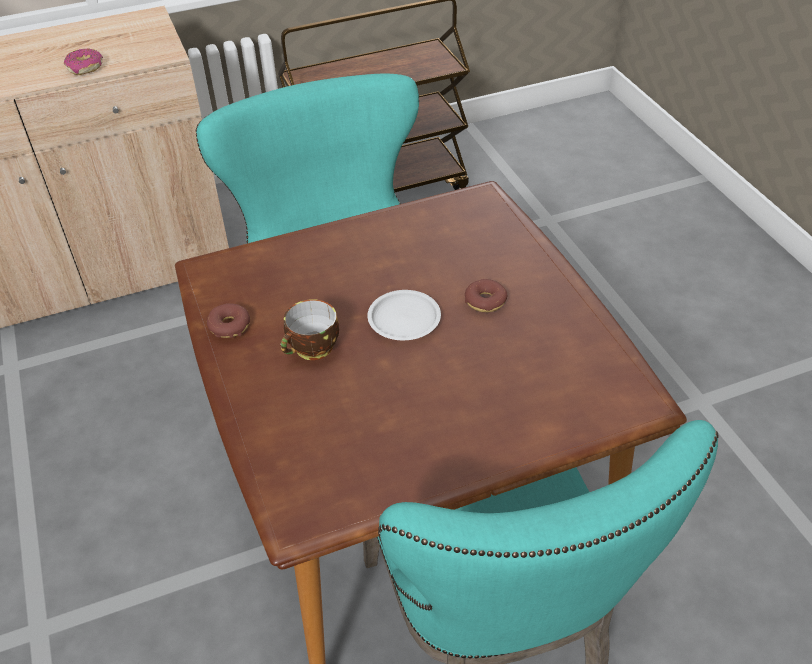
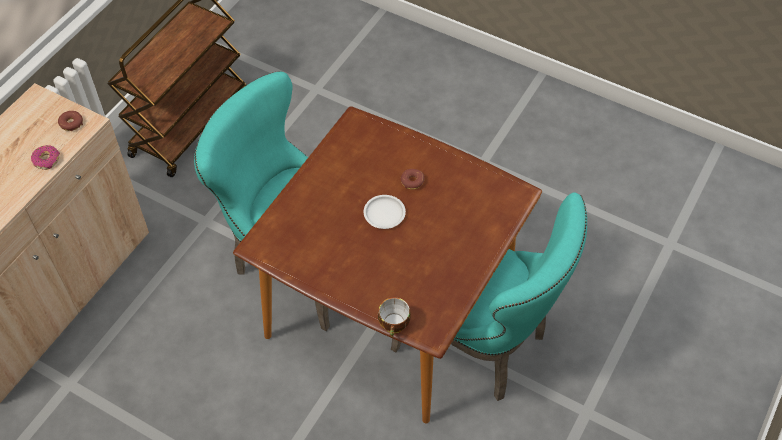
camera: 40 degrees left, 10 degrees up
donut [207,303,250,338] -> donut moved to [58,111,83,131]
cup [281,299,339,360] -> cup moved to [378,298,411,337]

